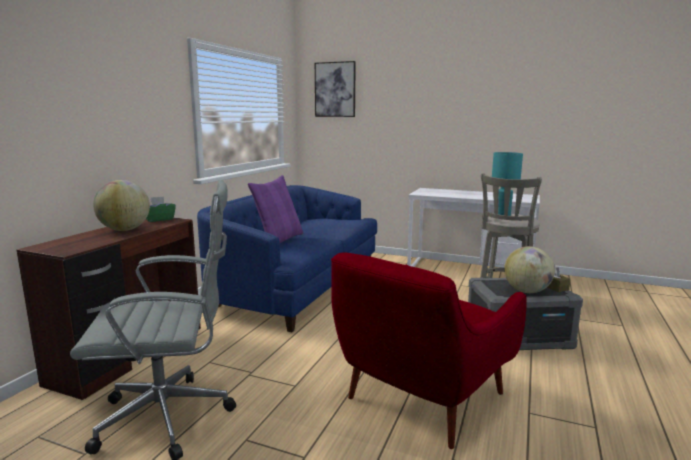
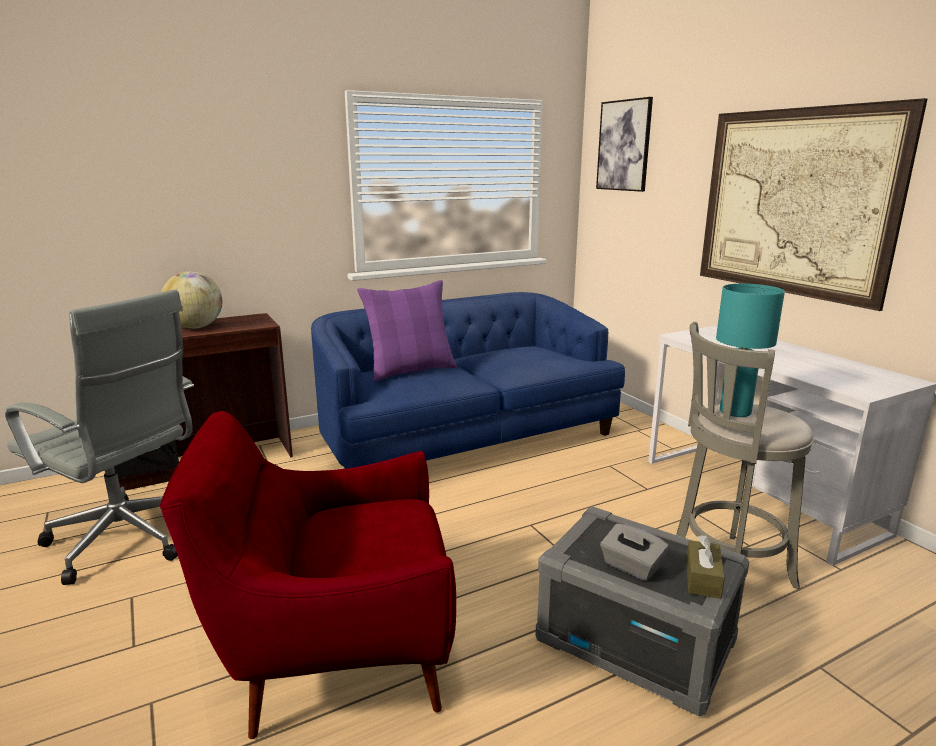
camera: 40 degrees right, 5 degrees up
green tissue box [146,196,176,222] -> none
globe [504,246,555,293] -> grey tissue box [600,524,668,581]
none -> picture [700,98,927,311]

